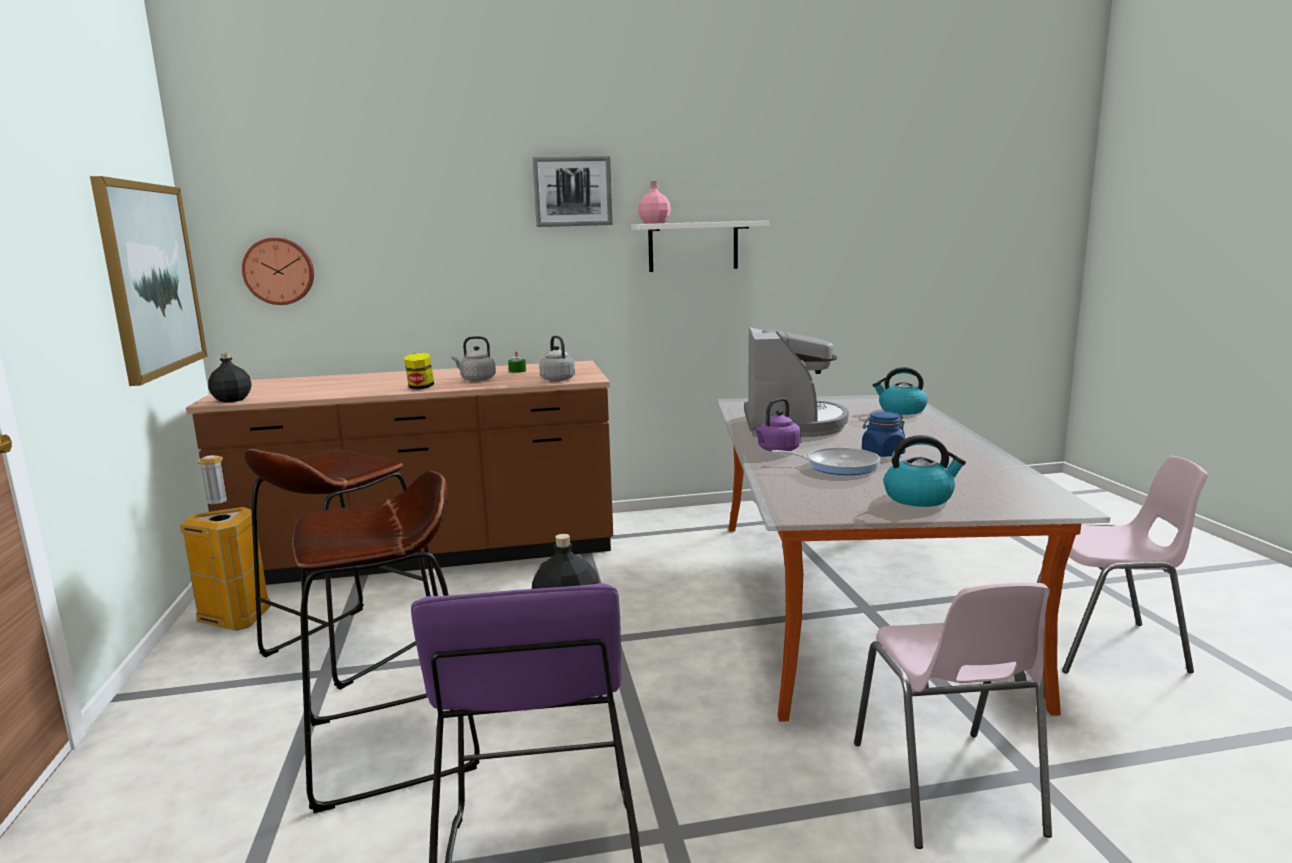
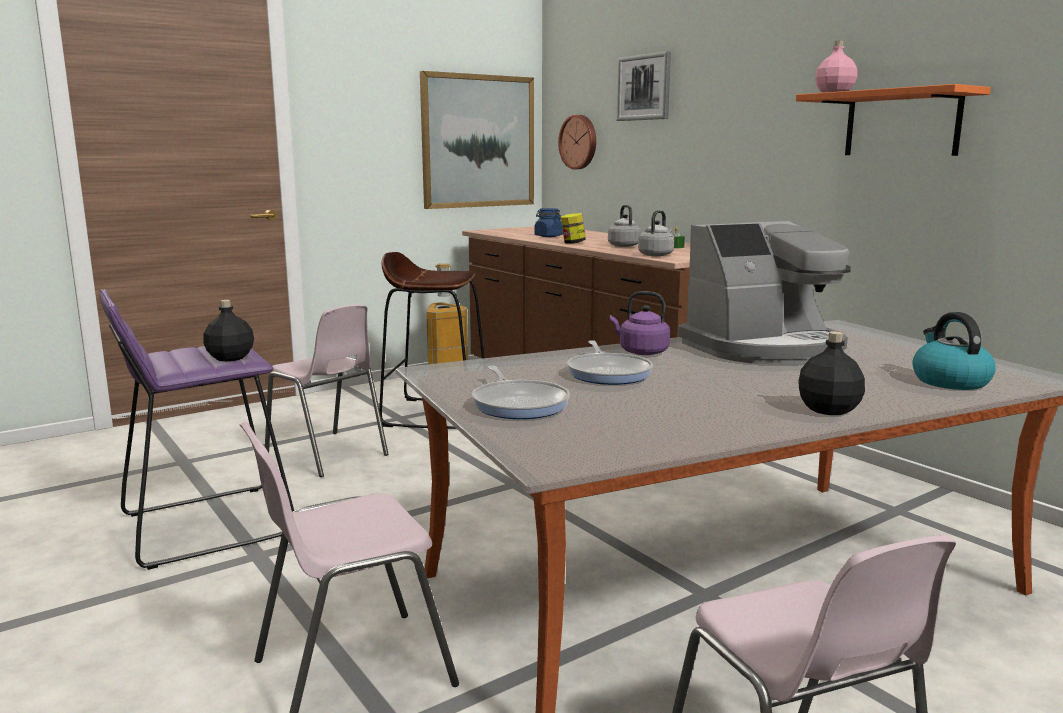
camera: 65 degrees right, 0 degrees up
black bottle [208,353,252,402] -> black bottle moved to [798,331,865,415]
brown stool [292,471,480,813] -> pink chair [265,304,388,477]
picture [532,156,613,227] -> picture moved to [616,51,671,121]
white shelf [631,221,769,272] -> orange shelf [796,84,991,156]
blue jar [862,412,906,457] -> blue jar moved to [534,208,563,237]
kettle [884,435,966,507] -> frying pan [472,366,570,419]

